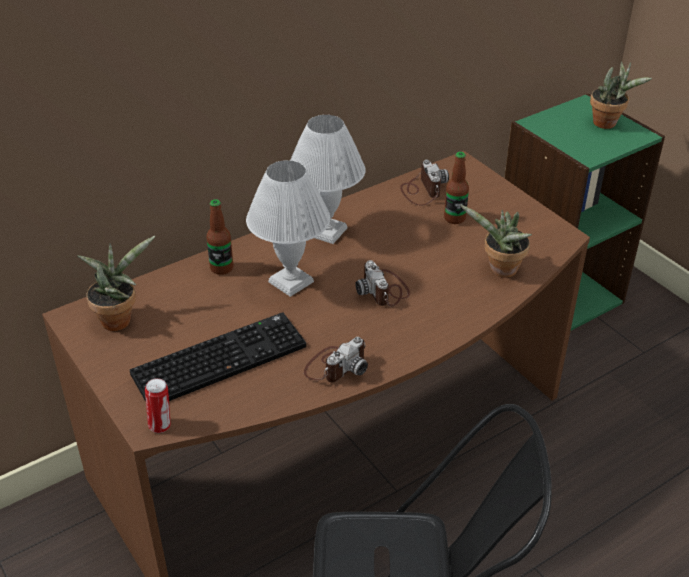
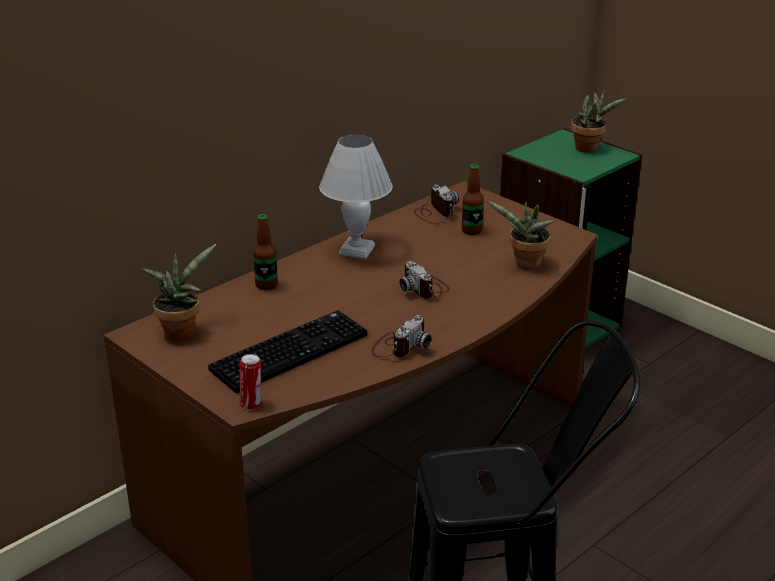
camera: 10 degrees left, 10 degrees down
white table lamp [246,160,330,297] -> none

